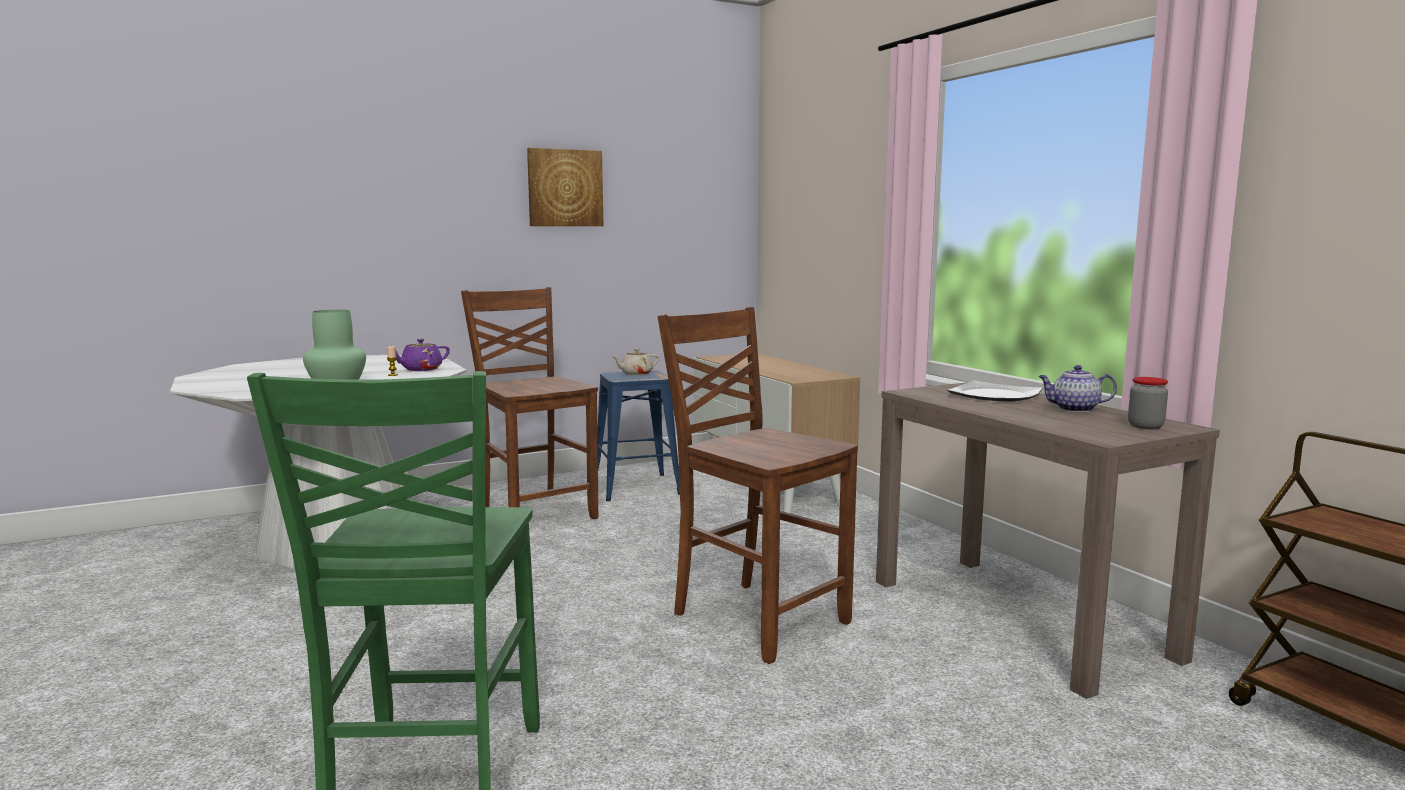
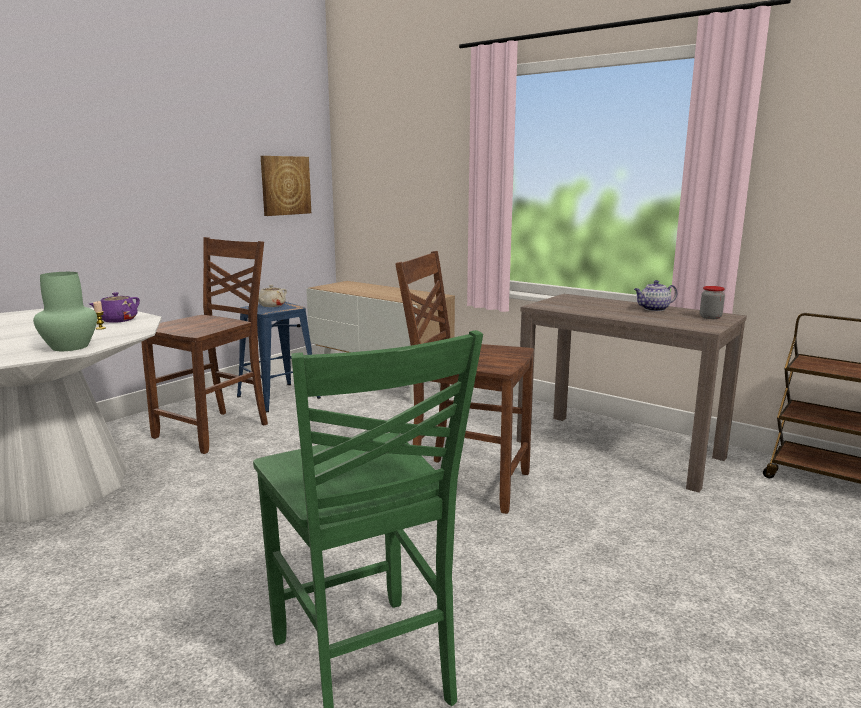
camera: 25 degrees left, 5 degrees up
brown chair [461,287,599,519] -> brown chair turned 90 degrees clockwise [141,237,268,454]
picture [527,148,603,226] -> picture moved to [261,156,311,216]
plate [947,381,1042,402] -> none

